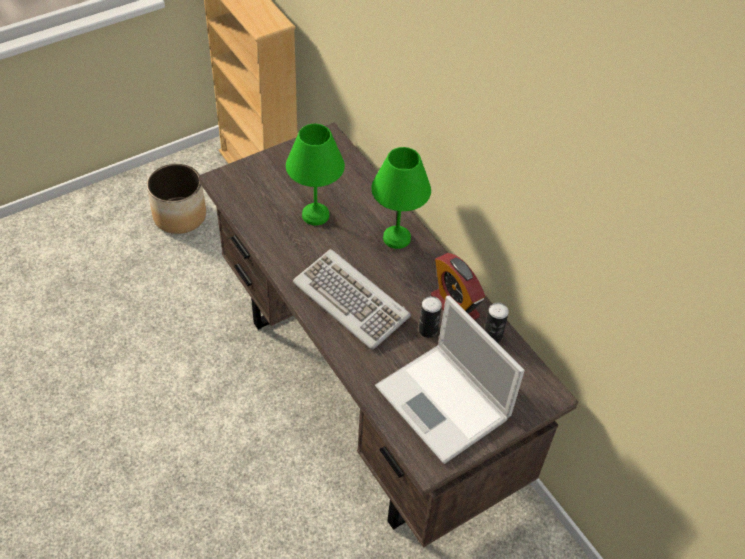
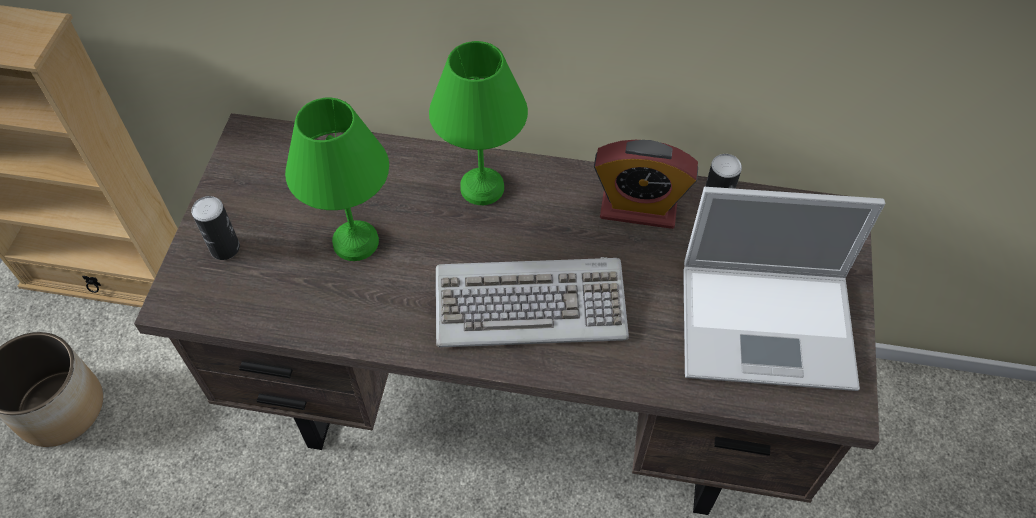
camera: 45 degrees left, 5 degrees up
can [419,296,442,338] -> can moved to [191,196,240,260]

